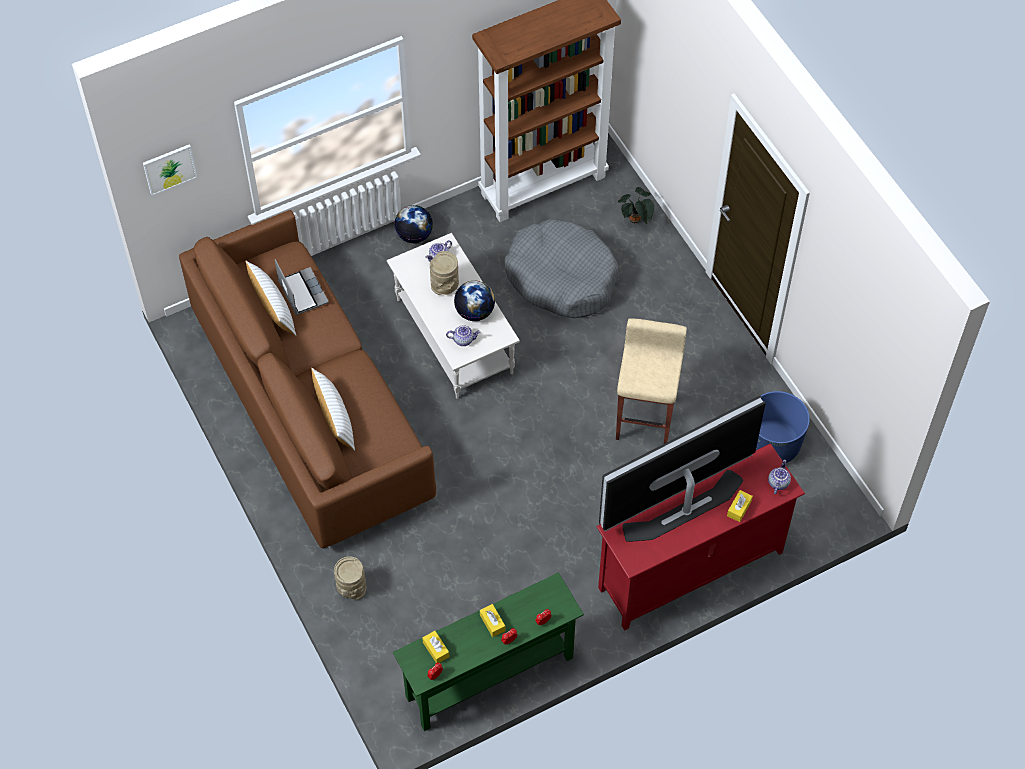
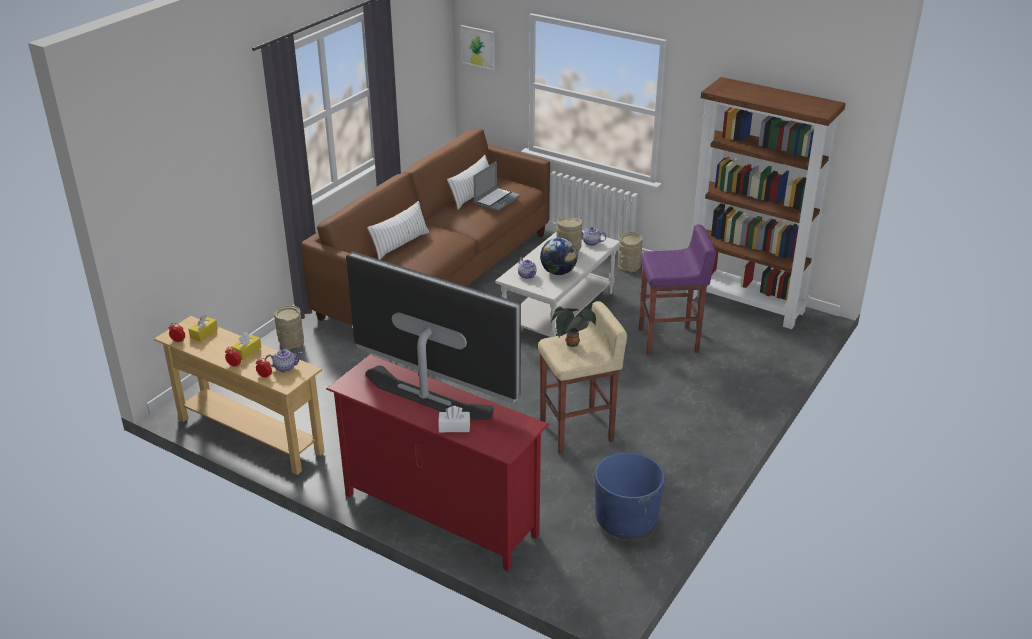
camera: 60 degrees right, 25 degrees down
green console table [393,572,584,731] -> beige console table [154,316,325,475]
globe [395,205,433,243] -> beige vase [618,232,643,272]
grey dog bed [505,219,618,318] -> purple stool [639,224,716,355]
potted plant [618,187,654,224] -> potted plant moved to [551,306,596,347]
yellow tissue box [727,490,753,522] -> white tissue box [438,406,470,432]
teapot [768,460,791,494] -> teapot moved to [265,349,302,372]

